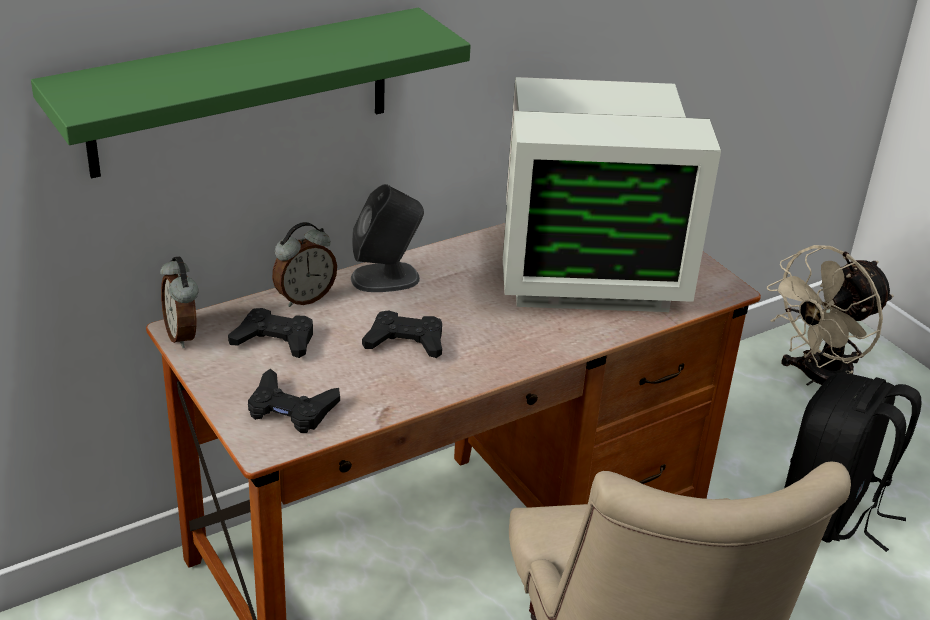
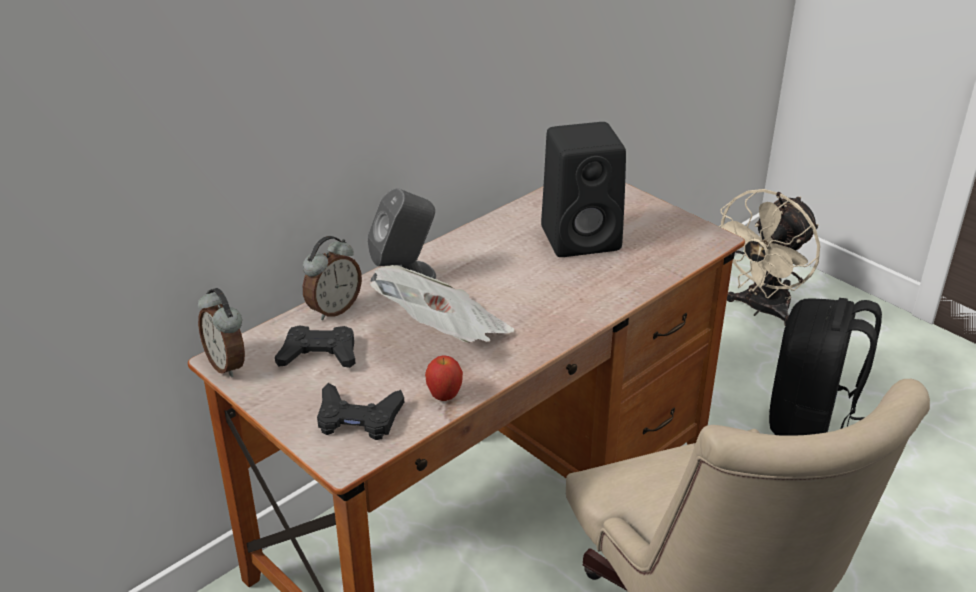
camera: 10 degrees left, 0 degrees up
green shelf [31,8,471,179] -> none
black game controller [362,310,442,358] -> newspaper [369,265,514,343]
monitor [503,77,721,312] -> black speaker [541,122,626,257]
none -> apple [425,355,463,401]

